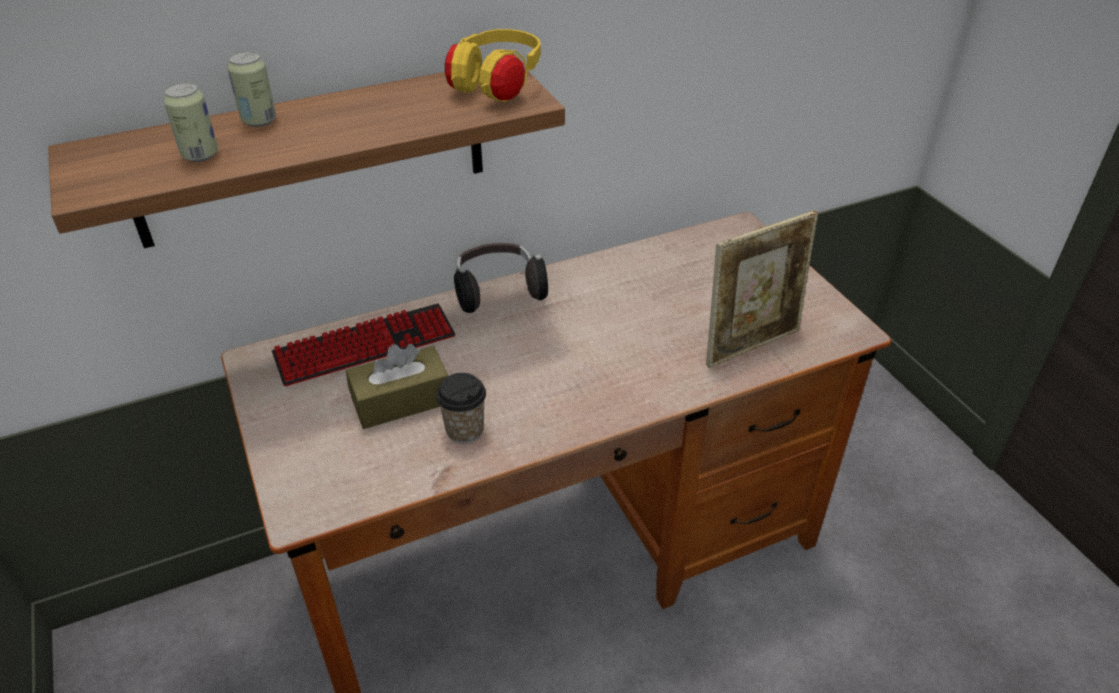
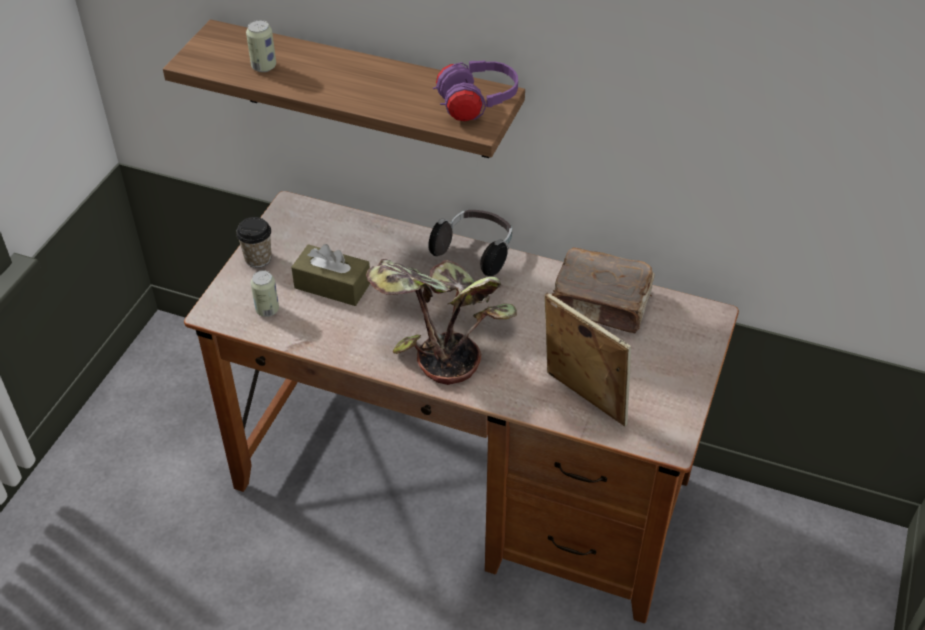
camera: 45 degrees right, 5 degrees up
can [228,51,276,127] -> can moved to [251,270,279,317]
keyboard [272,303,455,386] -> none
cup [436,373,486,444] -> cup moved to [236,217,272,268]
yellow headphones [445,29,541,102] -> purple headphones [433,60,518,121]
picture frame [706,210,818,368] -> picture frame turned 150 degrees counterclockwise [544,293,631,427]
none -> potted plant [366,259,517,385]
none -> brown book [552,247,655,334]

